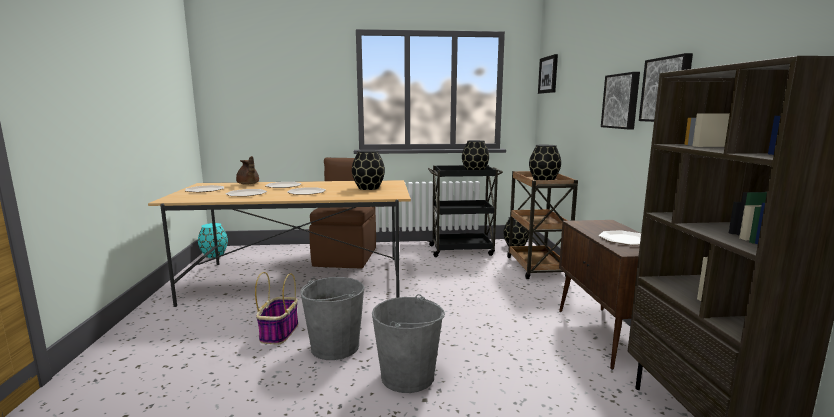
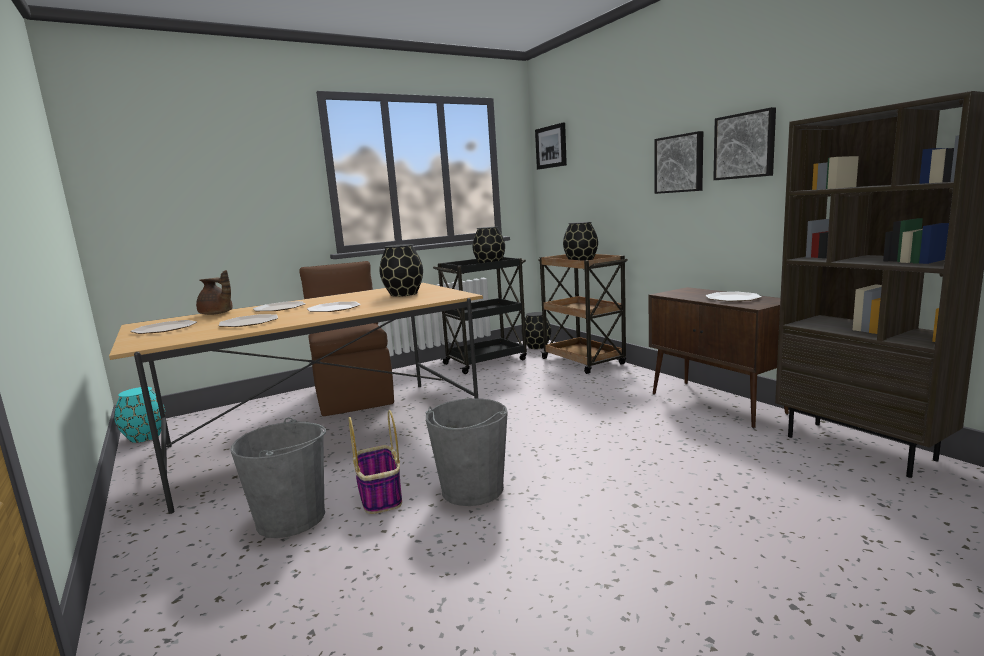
camera: 25 degrees left, 0 degrees up
grey bucket [372,294,445,393] -> grey bucket moved to [231,417,326,538]

